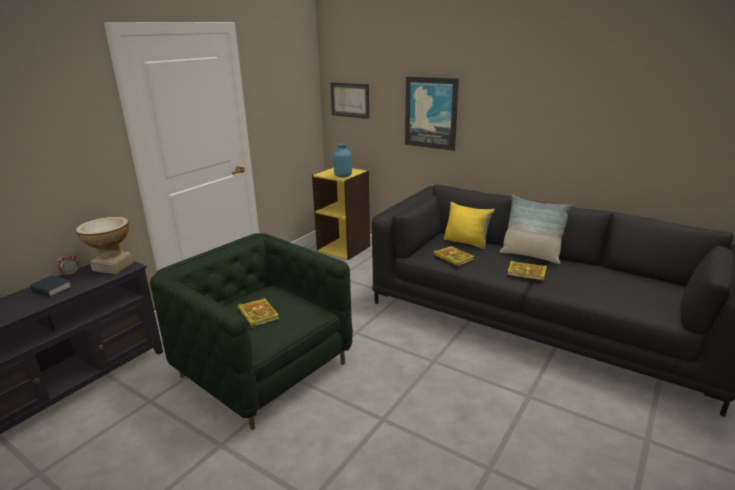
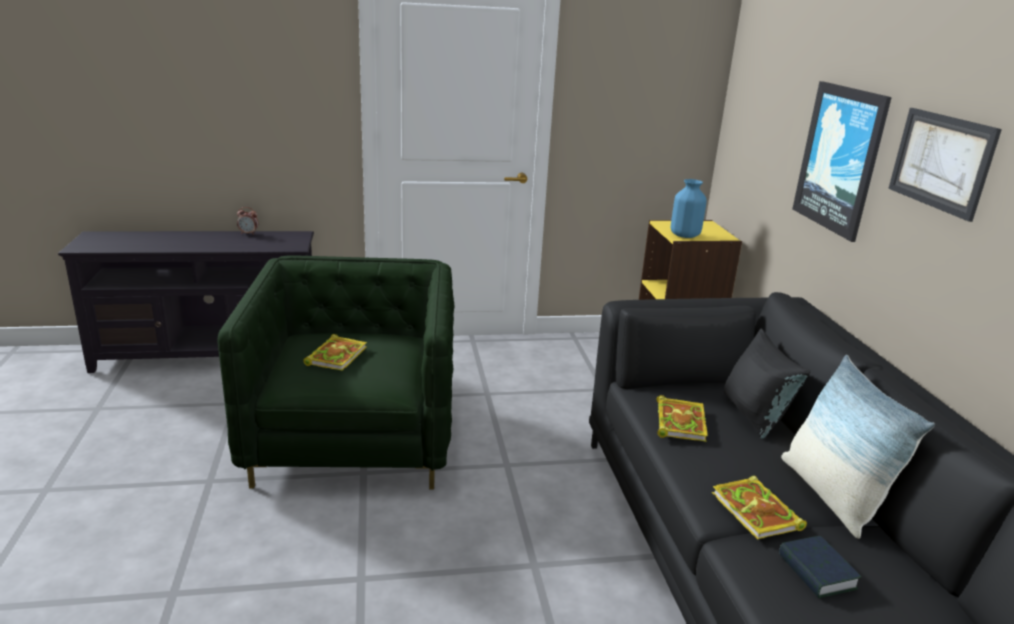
camera: 45 degrees right, 0 degrees up
book [30,275,71,297] -> book moved to [779,536,861,598]
vase [76,217,134,274] -> none
picture [330,82,369,119] -> picture moved to [888,108,1002,222]
yellow pillow [444,202,495,249] -> black pillow [724,329,810,439]

